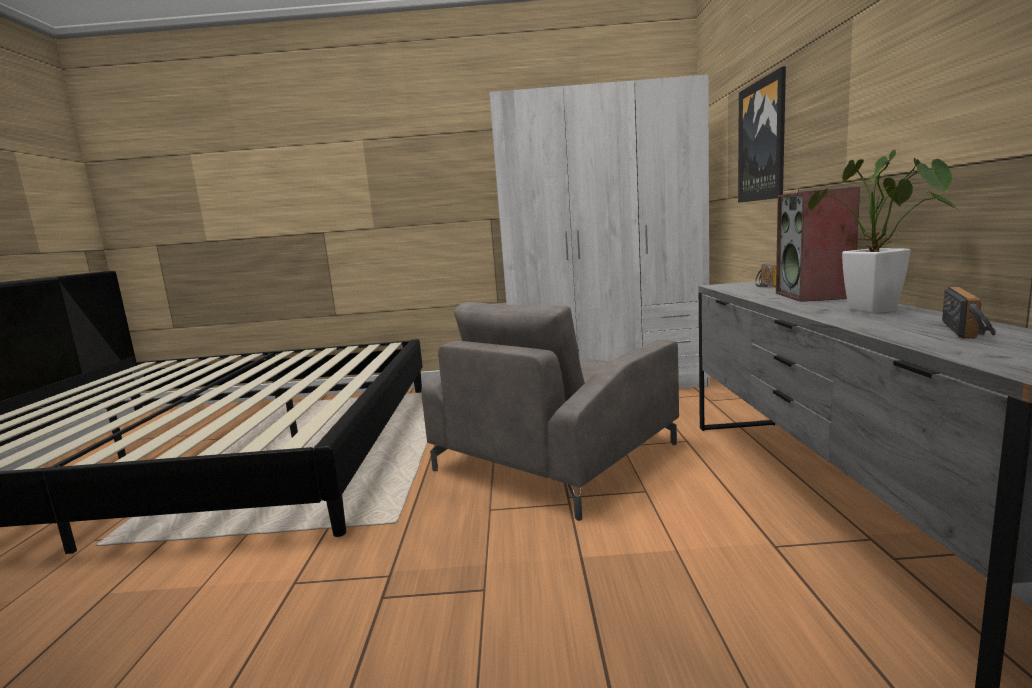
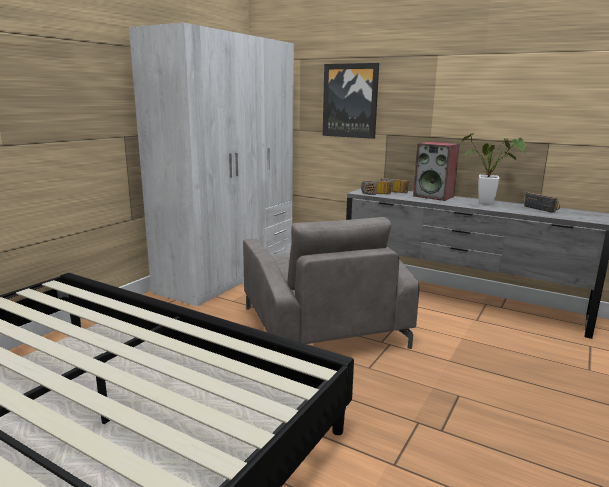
camera: 60 degrees left, 5 degrees up
none -> radio [361,181,392,195]

